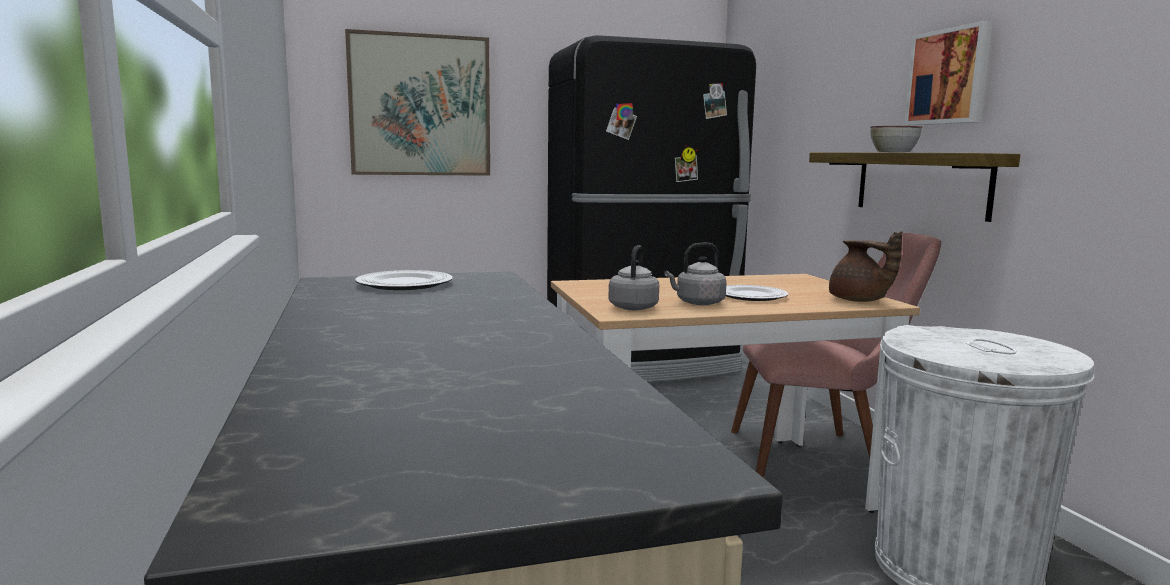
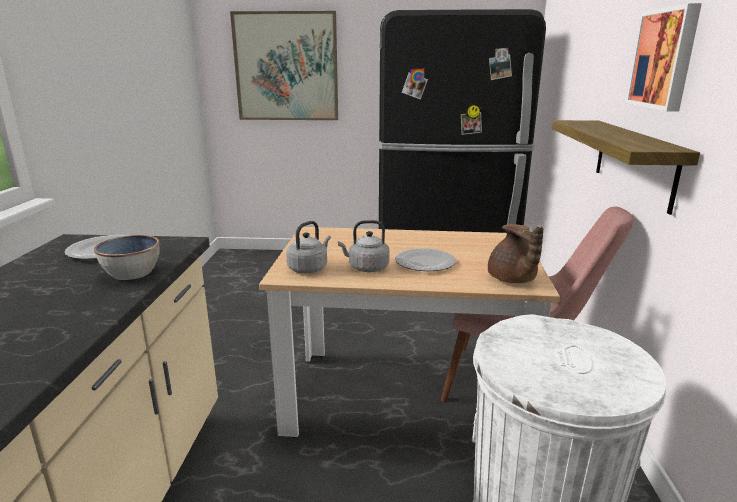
camera: 20 degrees right, 10 degrees up
bowl [870,126,922,153] -> bowl moved to [94,235,159,280]

